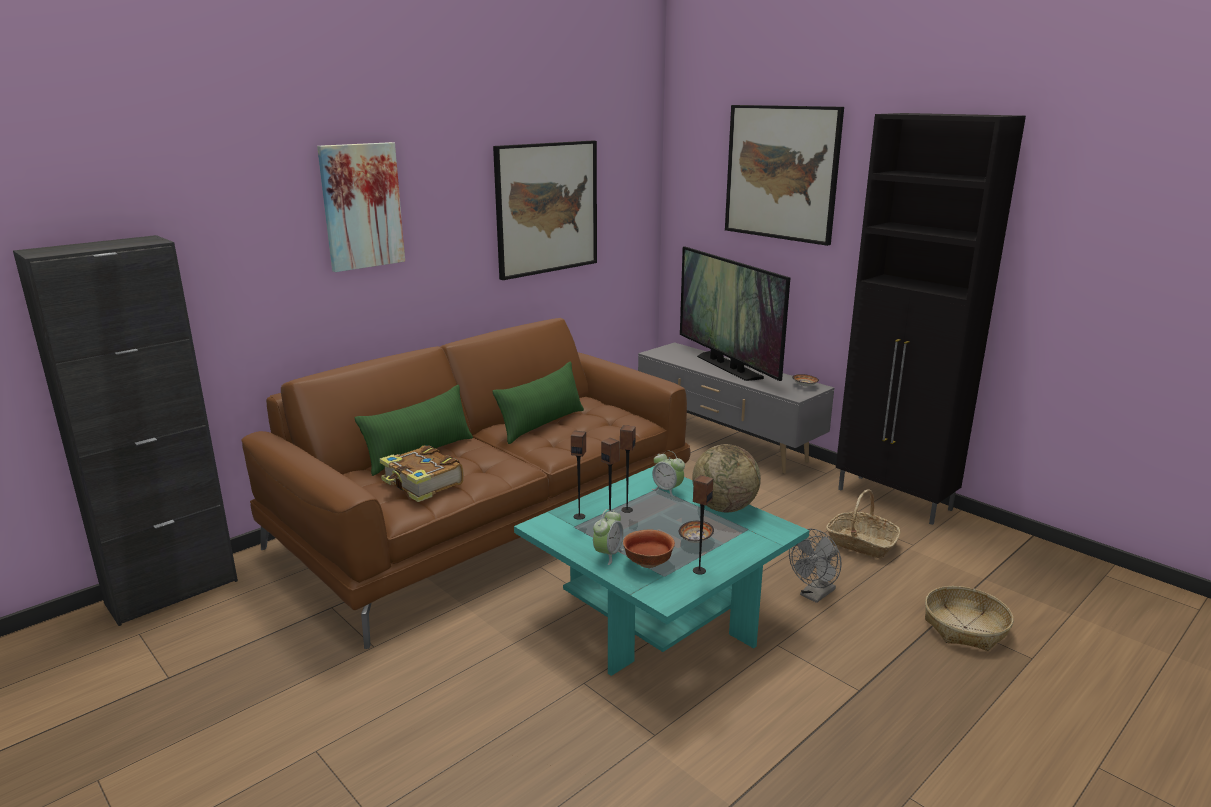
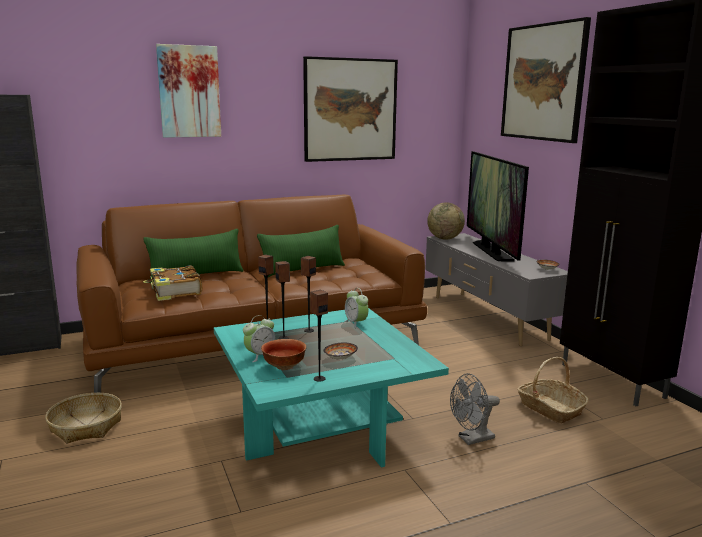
camera: 20 degrees right, 5 degrees down
globe [692,444,761,512] -> globe moved to [427,202,465,240]
basket [925,586,1013,651] -> basket moved to [45,393,122,444]

